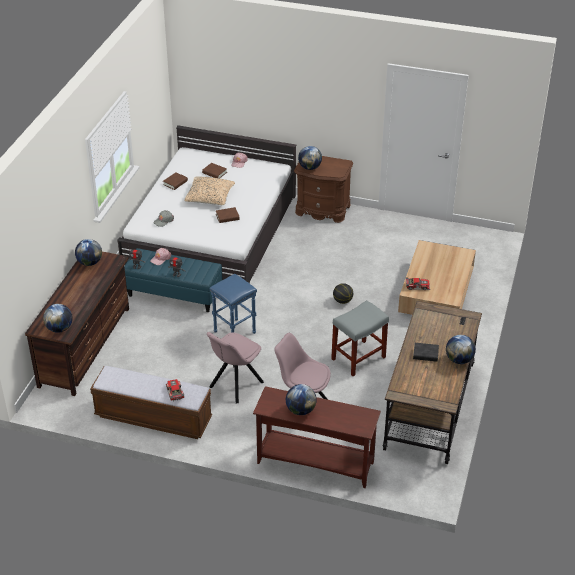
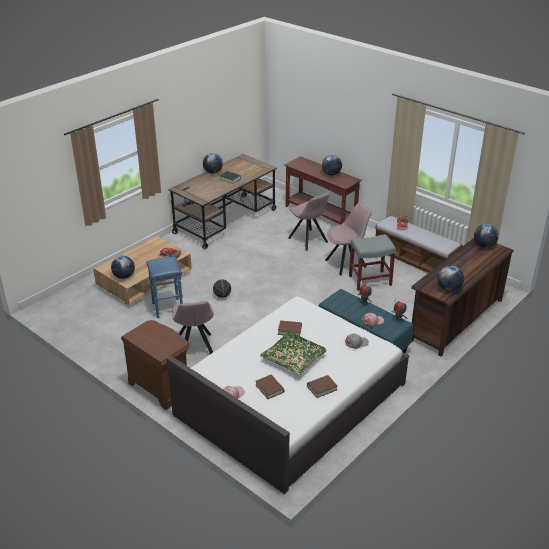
camera: 155 degrees left, 5 degrees down
beige pillow [184,176,235,205] -> green pillow [260,332,326,375]
blue stool [210,274,257,334] -> blue stool moved to [146,256,183,318]
globe [298,146,322,170] -> globe moved to [111,256,135,279]
grey stool [331,300,389,377] -> grey stool moved to [349,234,396,291]
none -> pink chair [173,301,214,354]

